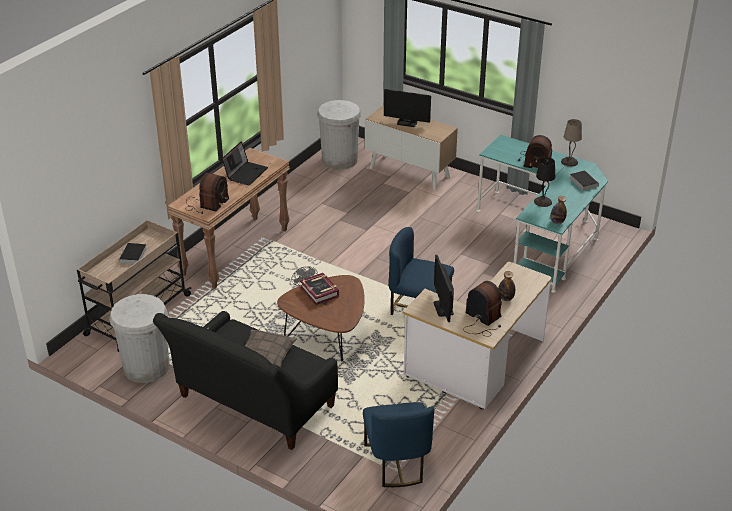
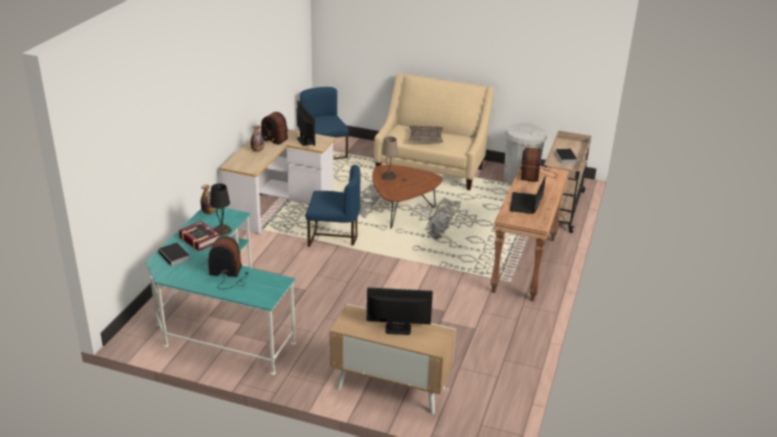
camera: 165 degrees right, 5 degrees down
black sofa [153,311,338,450] -> beige sofa [374,73,494,190]
book [300,273,339,305] -> book moved to [179,221,220,251]
white trash can [317,100,361,170] -> none
beige table lamp [561,119,582,167] -> beige table lamp moved to [381,136,398,180]

